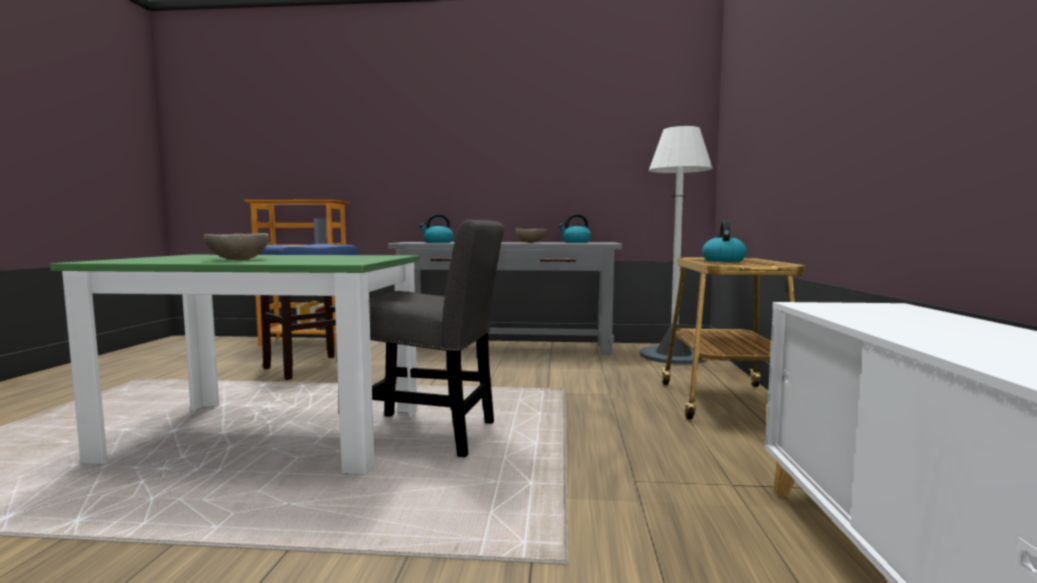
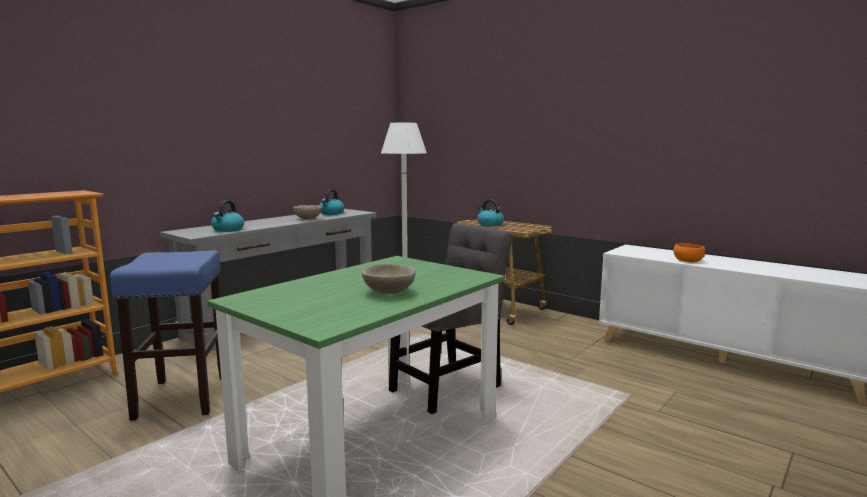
camera: 55 degrees left, 5 degrees up
none -> orange bowl [673,243,705,263]

